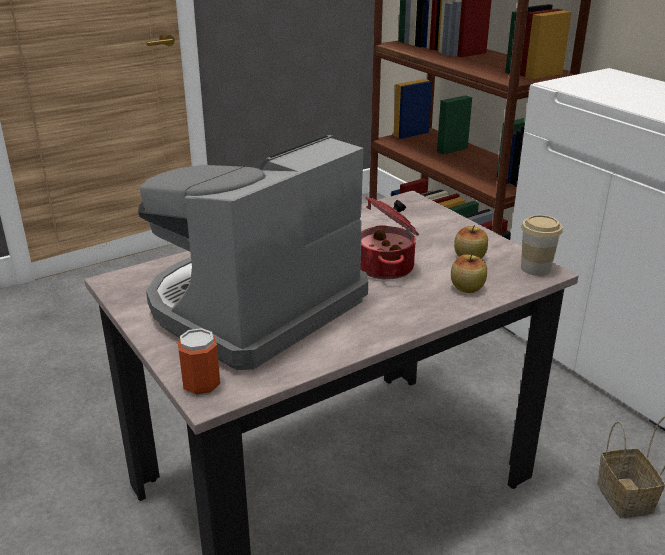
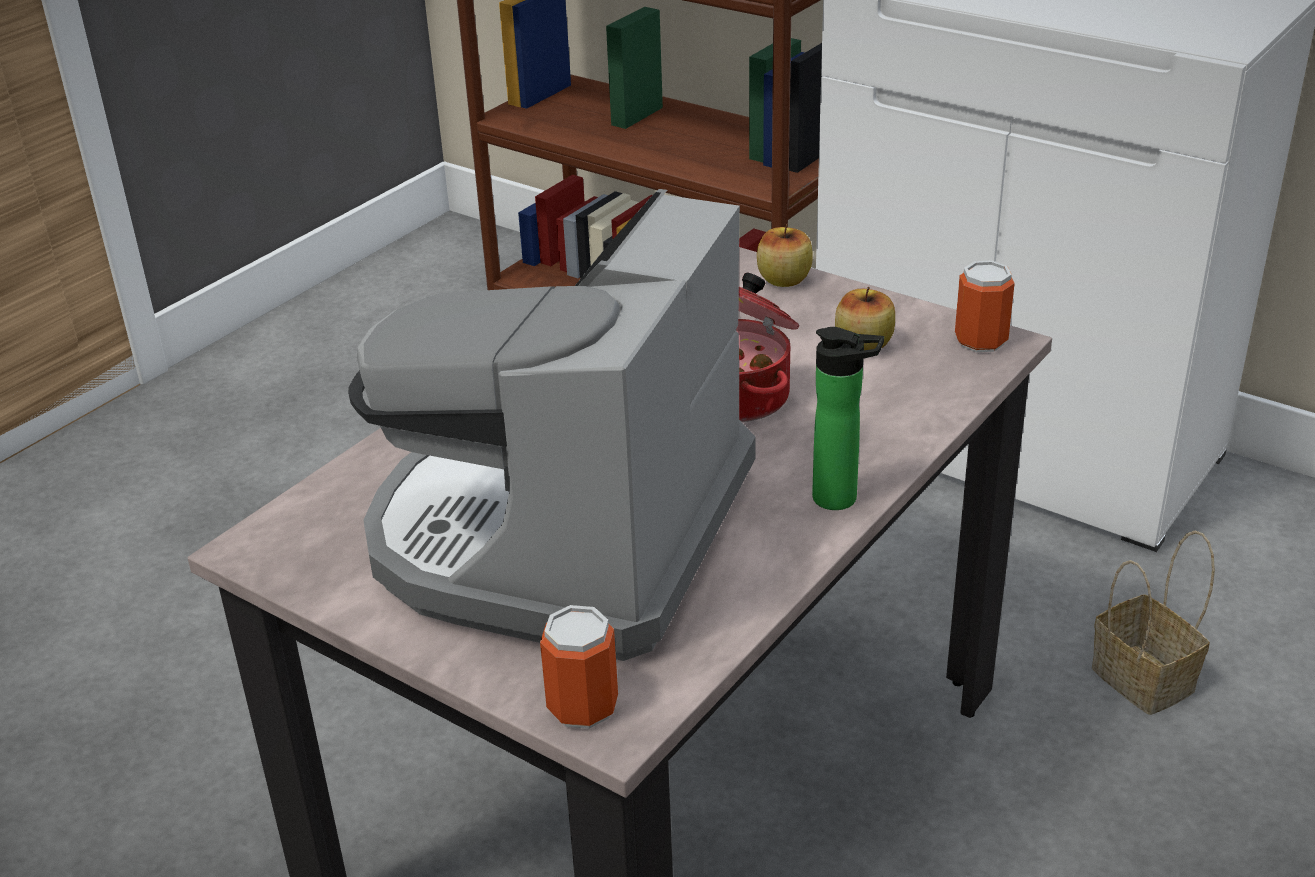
camera: 20 degrees left, 5 degrees up
apple [451,253,487,293] -> apple moved to [757,224,813,287]
cup [521,215,563,276] -> can [955,260,1015,352]
none -> bottle [812,327,884,510]

